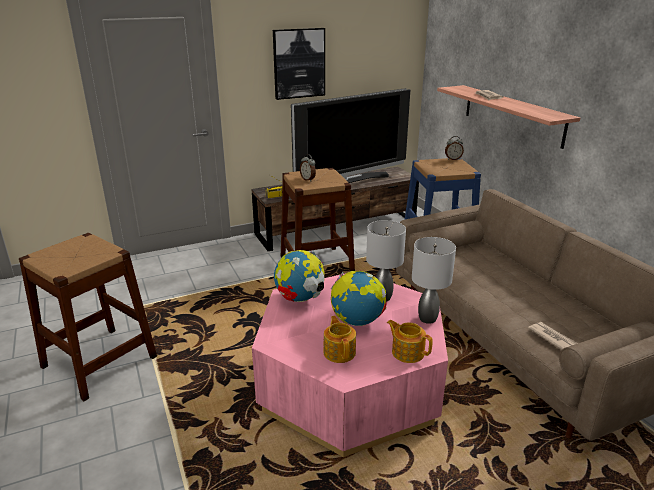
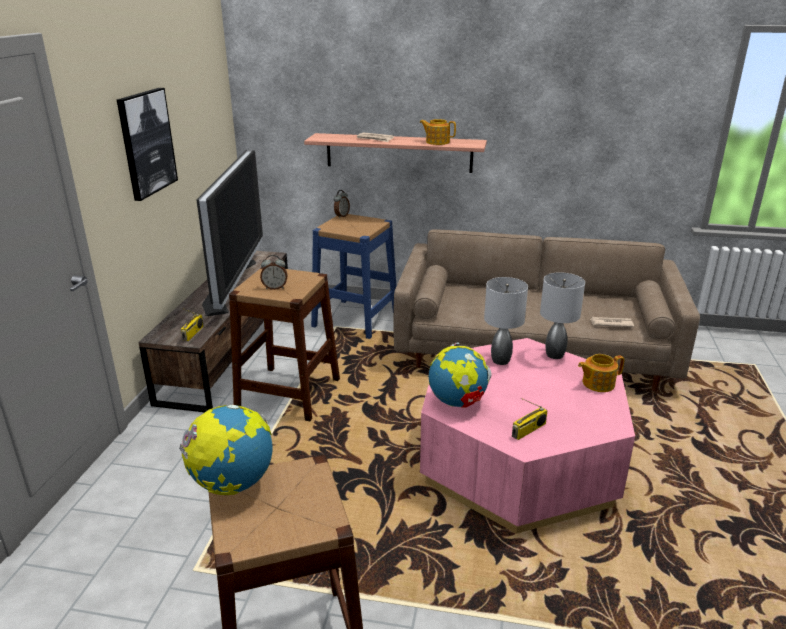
camera: 55 degrees left, 0 degrees up
teapot [324,316,356,363] -> teapot moved to [420,119,456,145]
globe [331,271,387,326] -> globe moved to [179,405,273,495]
none -> radio [512,398,548,440]

